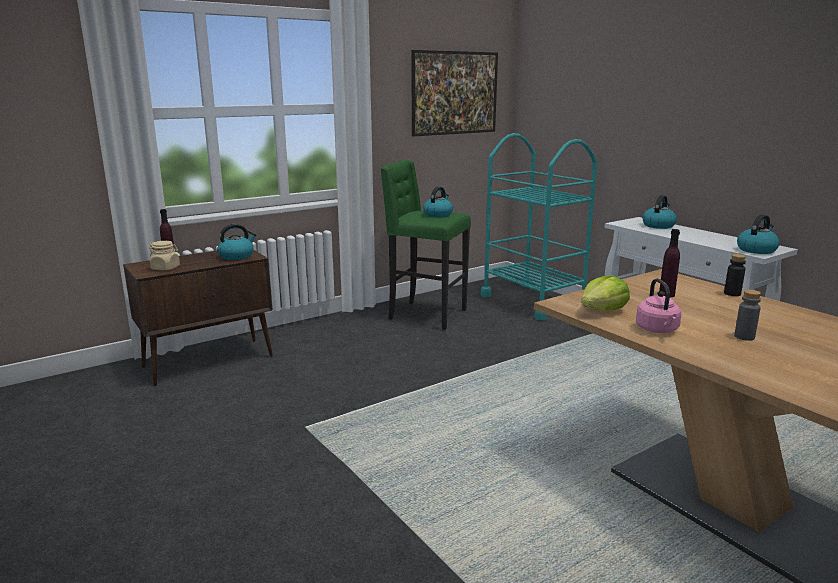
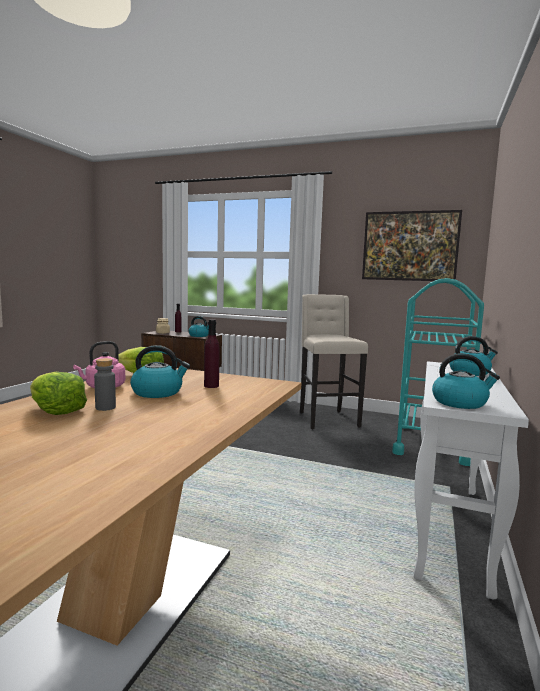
camera: 55 degrees right, 10 degrees down
green stool [380,160,471,330] -> beige stool [300,294,368,429]
kettle [423,186,453,217] -> kettle moved to [130,345,190,398]
black bottle [724,254,746,296] -> none
none -> lettuce [30,372,87,415]

